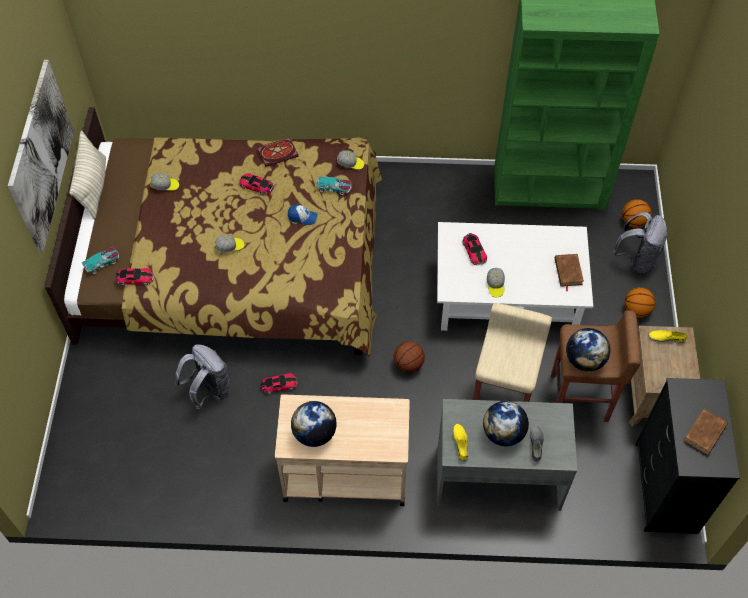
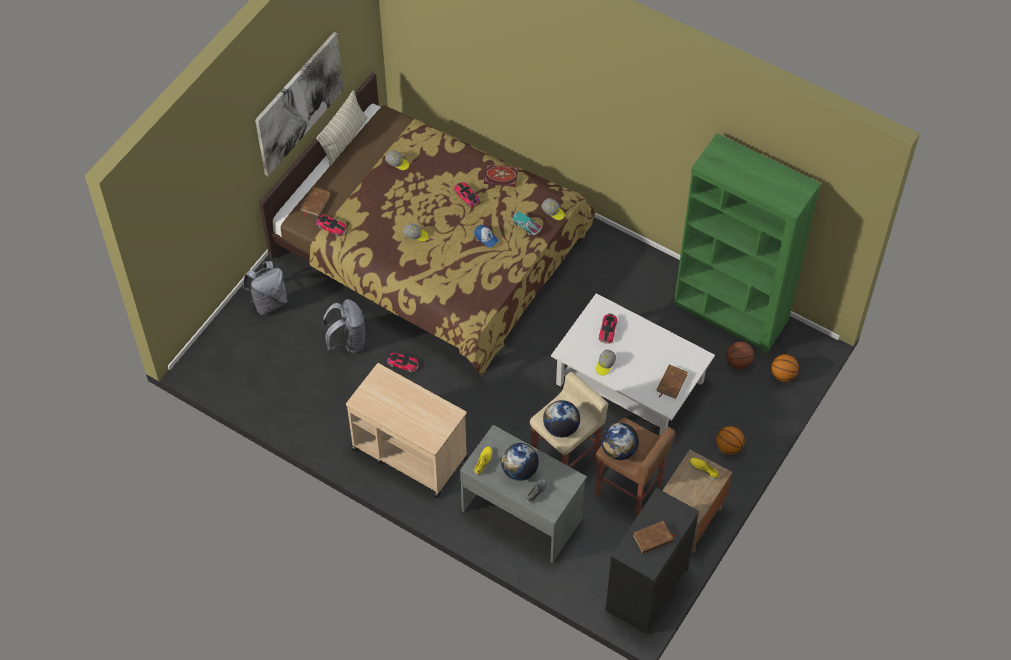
camera: 30 degrees right, 0 degrees up
toy car [81,247,119,274] -> brown book [301,186,331,217]
globe [291,401,337,447] -> globe moved to [543,400,580,437]
basketball [394,341,425,373] -> basketball moved to [726,341,754,369]
grey backpack [613,212,668,273] -> grey backpack moved to [243,261,288,315]

